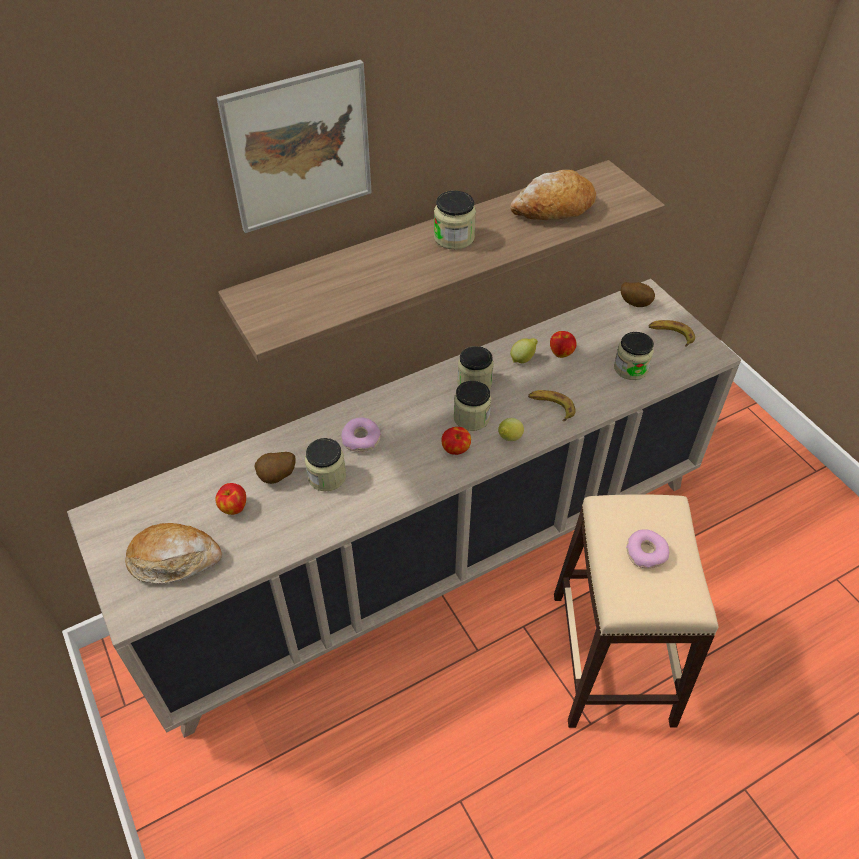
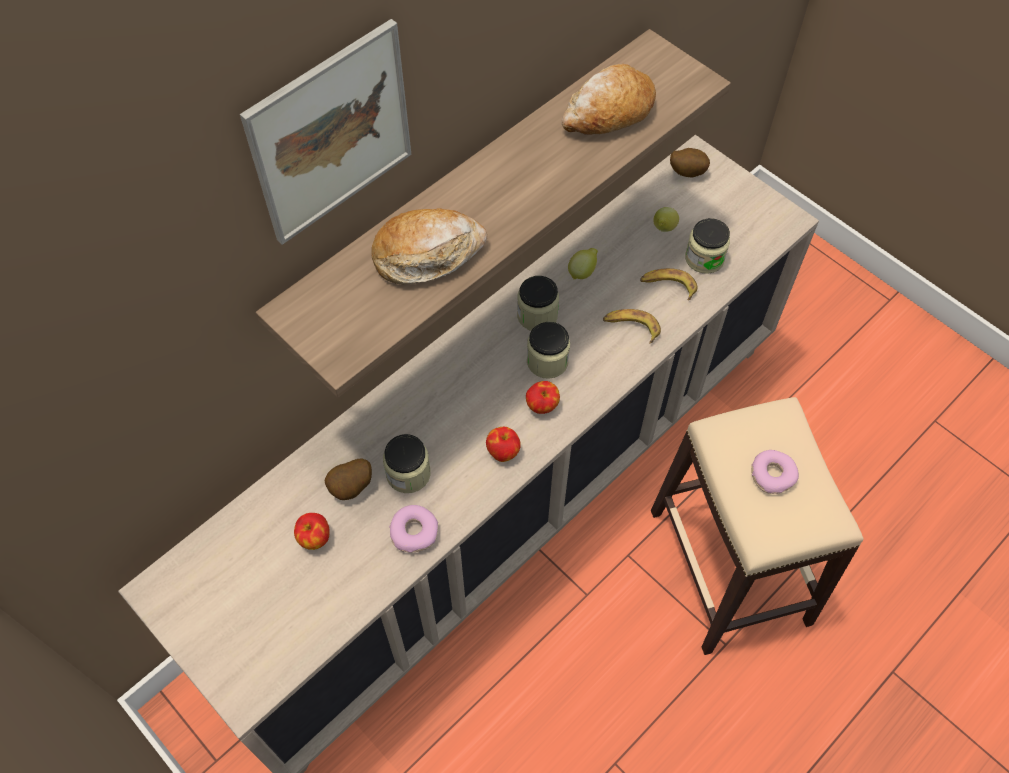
camera: 15 degrees left, 10 degrees up
bread [125,523,222,583] -> bread moved to [371,208,487,284]
donut [341,417,381,452] -> donut moved to [389,505,438,553]
jar [434,191,476,250] -> none
lemon [498,418,524,441] -> lemon moved to [653,207,679,232]
apple [550,331,577,358] -> apple moved to [486,427,521,462]
banana [649,320,695,347] -> banana moved to [640,268,697,300]

